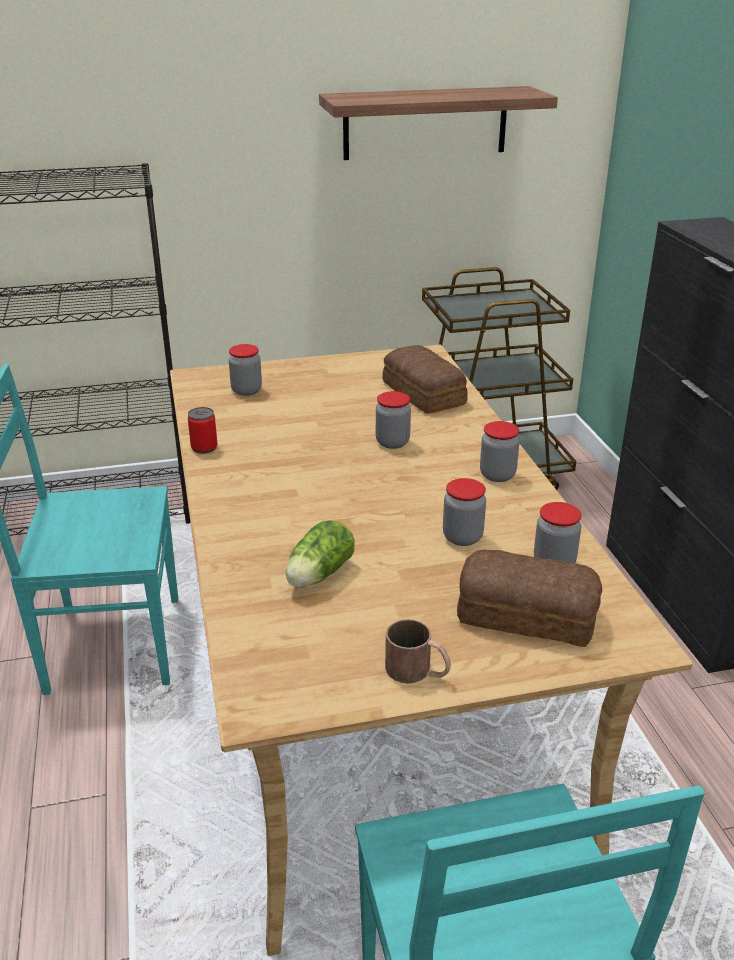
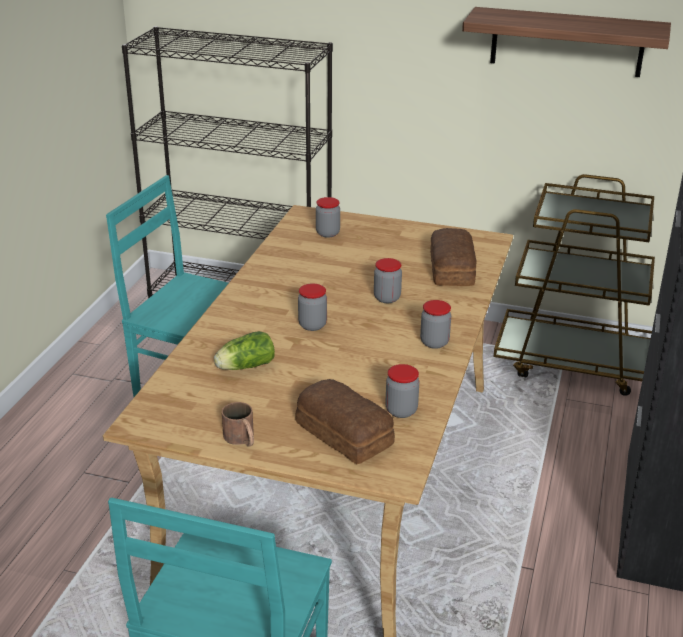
camera: 30 degrees right, 0 degrees up
can [188,407,217,454] -> none
jar [443,478,486,546] -> jar moved to [298,284,327,331]

